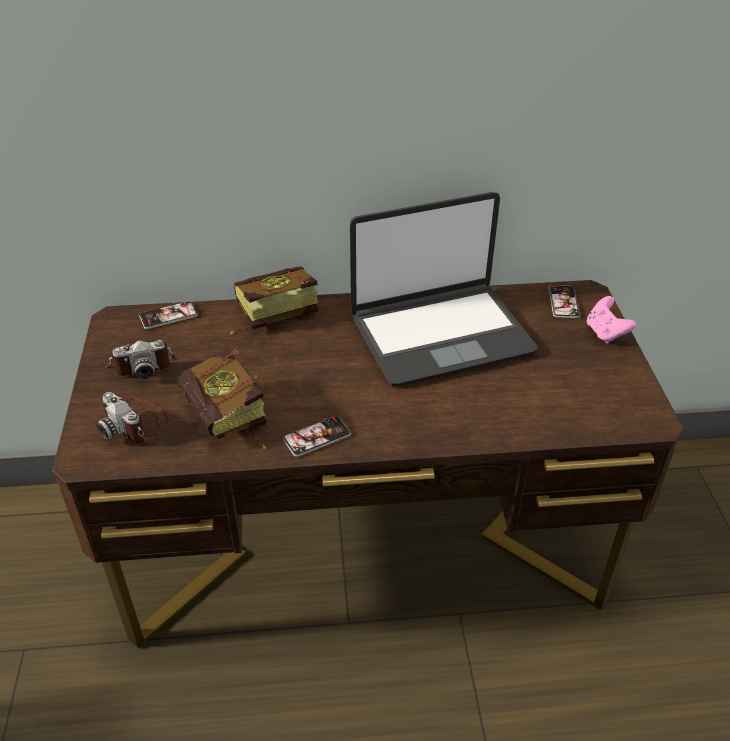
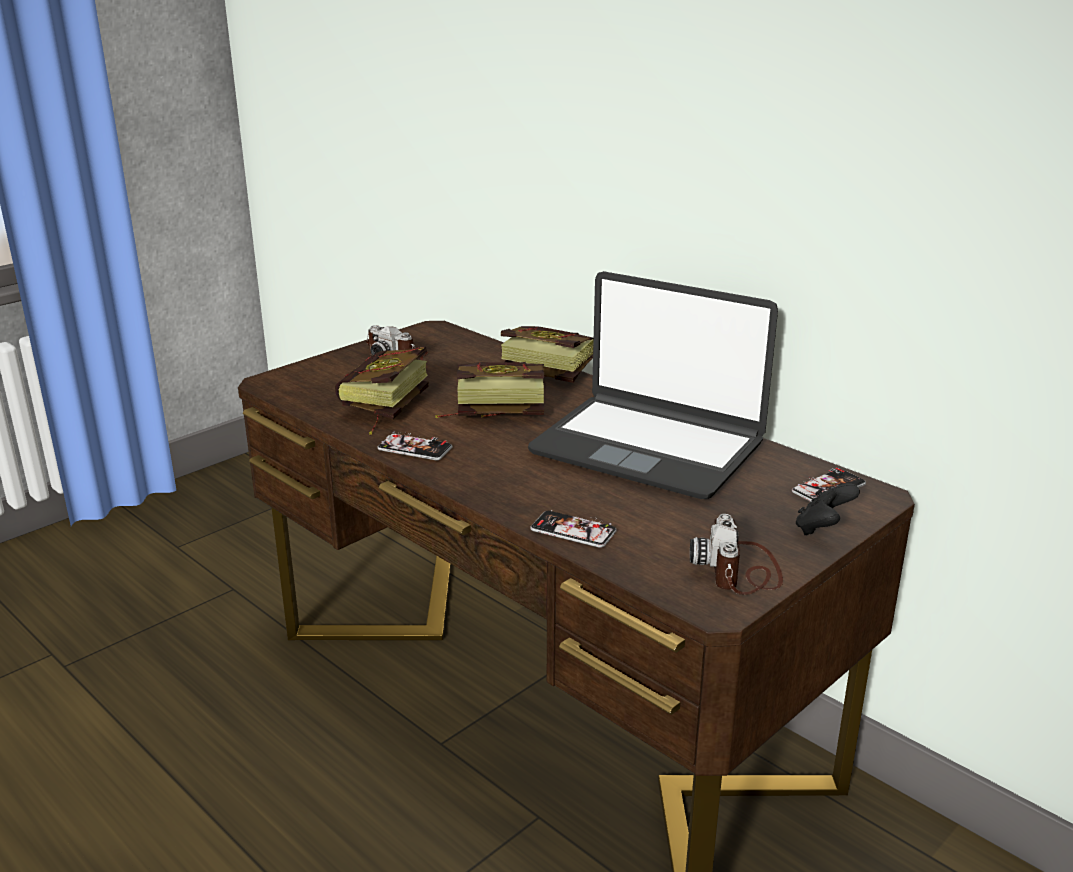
camera: 50 degrees right, 15 degrees down
camera [97,392,169,444] -> camera moved to [690,514,783,595]
phone [139,300,197,329] -> phone moved to [530,510,617,548]
pink game controller [587,296,636,344] -> black game controller [796,483,860,535]
none -> book [435,362,544,418]

